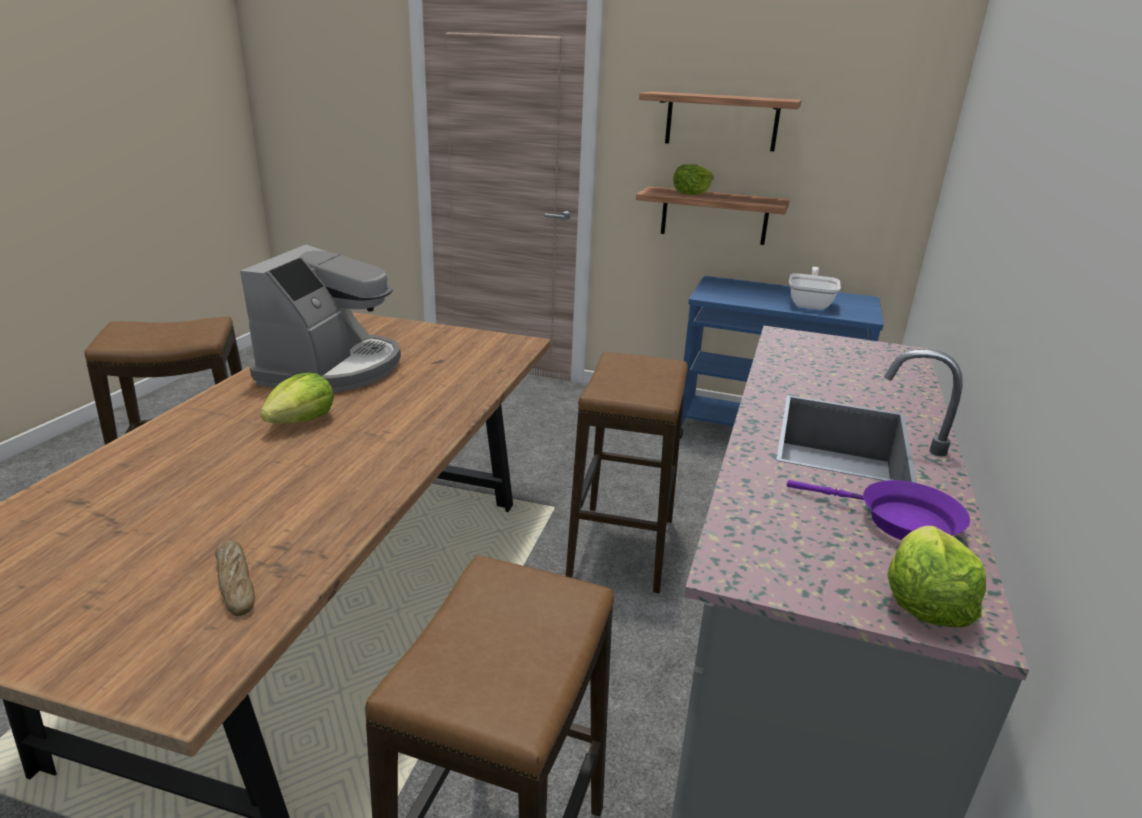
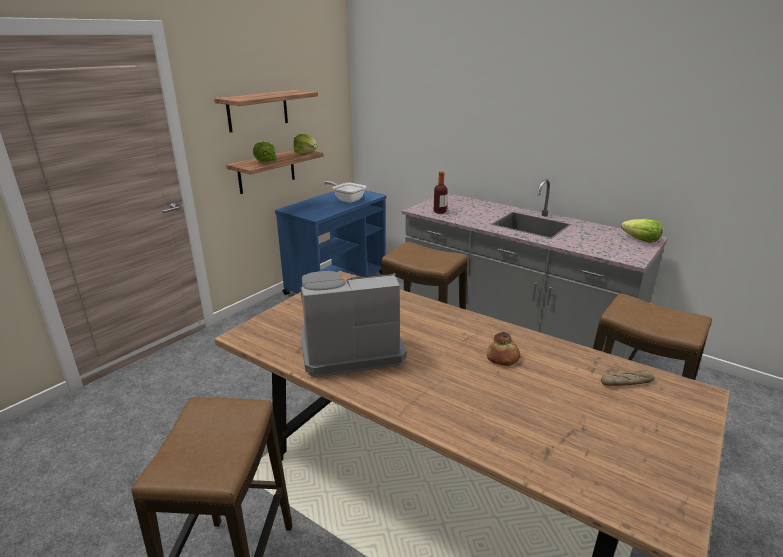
camera: 70 degrees left, 0 degrees up
coffee machine [240,245,401,393] -> coffee machine turned 45 degrees counterclockwise [300,271,407,378]
lettuce [260,373,334,424] -> lettuce moved to [293,134,318,154]
purple frying pan [787,480,970,540] -> none
none -> bottle [434,172,448,214]
none -> bread [487,332,520,366]

